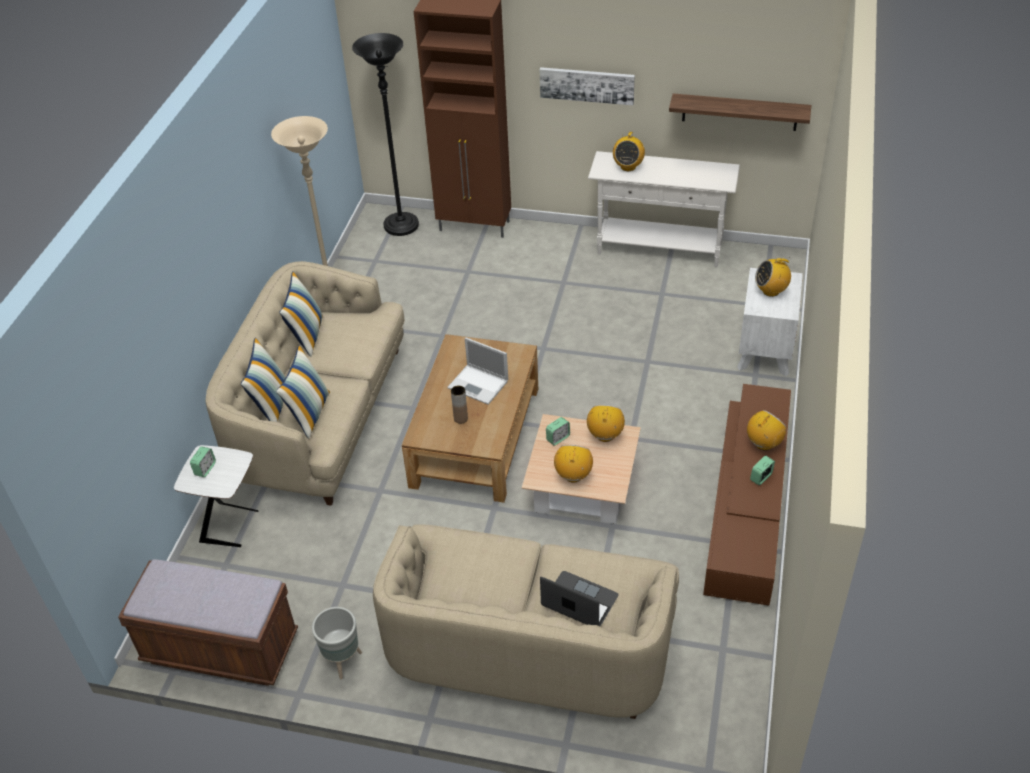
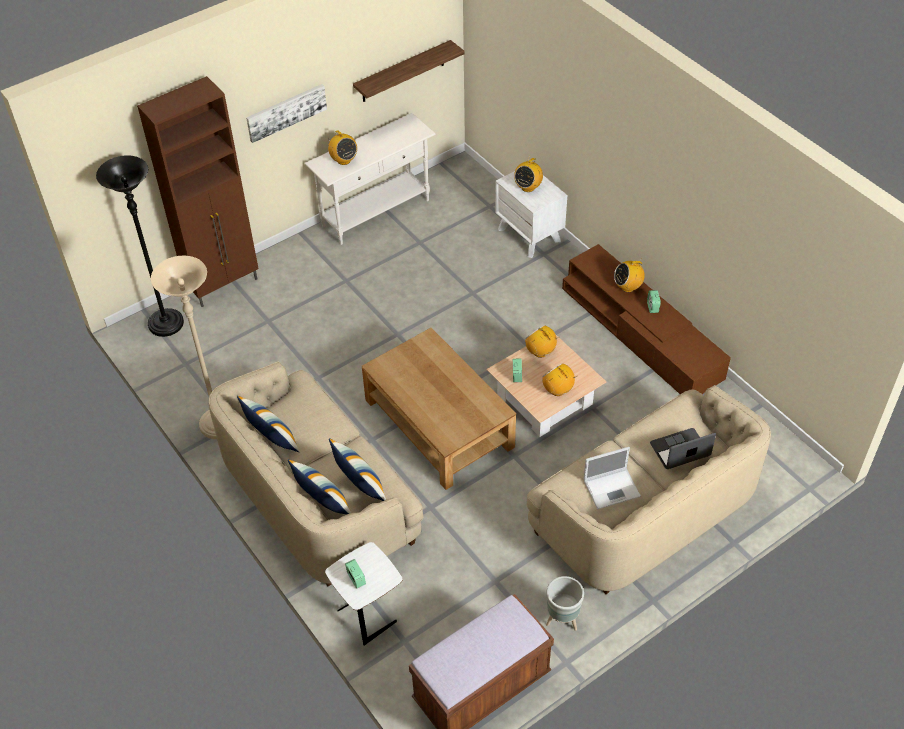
camera: 50 degrees left, 5 degrees up
laptop [447,338,508,405] -> laptop moved to [583,447,641,509]
brown vase [451,386,468,424] -> none
radio [747,410,786,450] -> radio turned 105 degrees counterclockwise [614,260,645,292]

